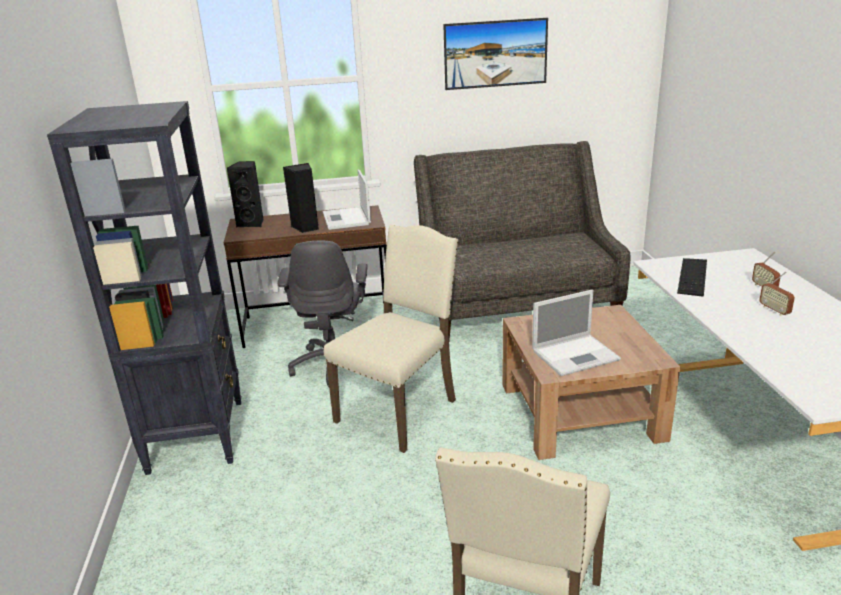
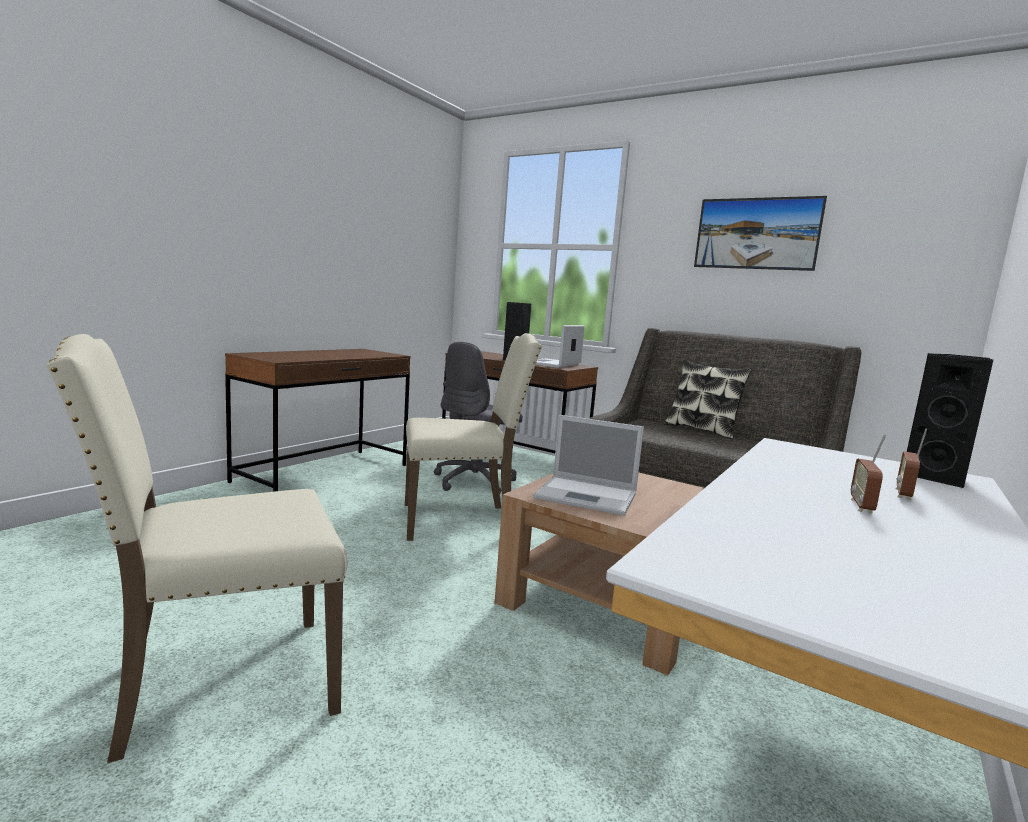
camera: 40 degrees right, 15 degrees down
black bookcase [47,101,241,475] -> brown desk [225,349,411,492]
black speaker [227,161,264,227] -> black speaker moved to [907,353,993,488]
keyboard [677,258,707,297] -> none
none -> pillow [664,359,753,439]

